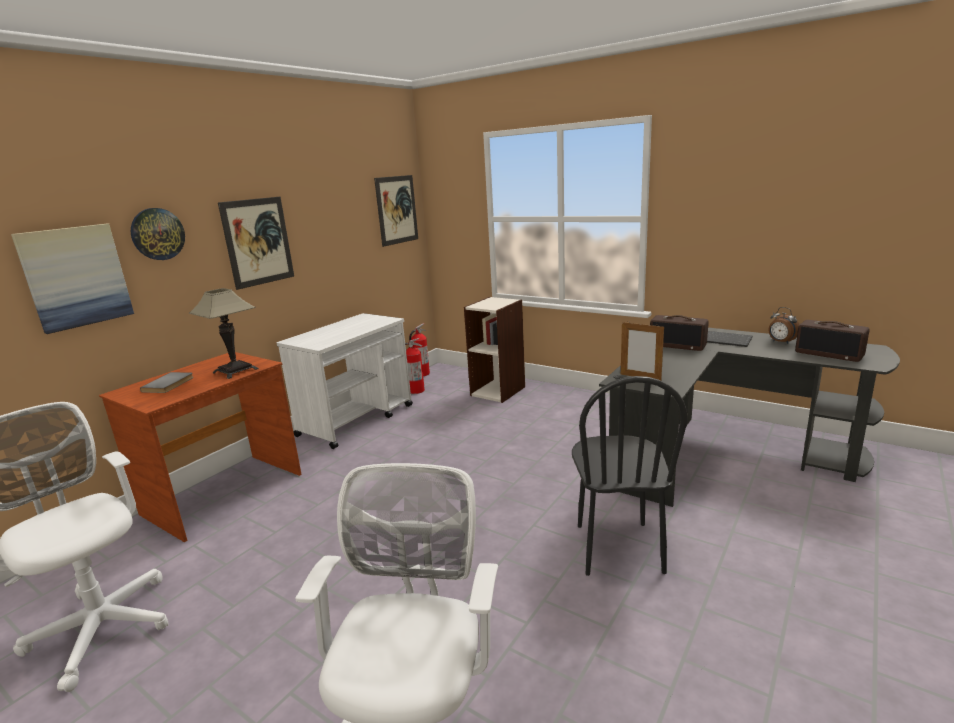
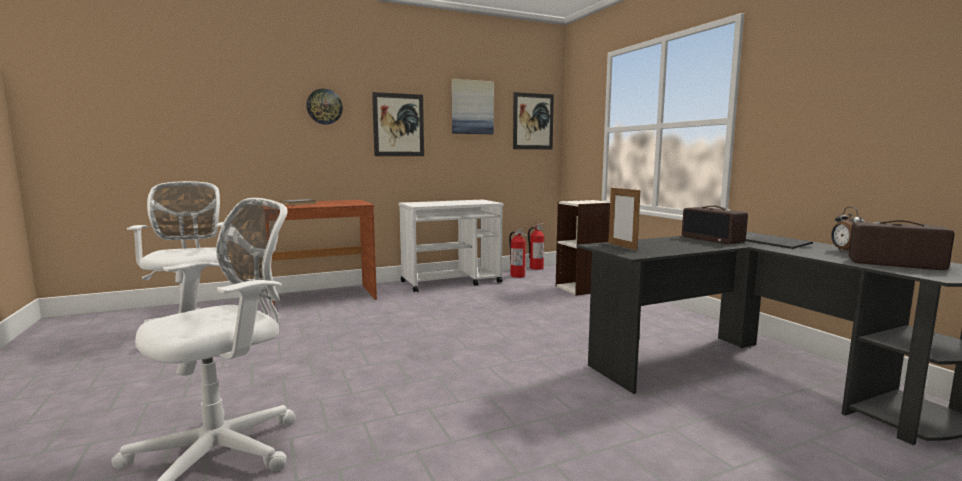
camera: 30 degrees right, 10 degrees down
picture [11,224,134,334] -> picture moved to [452,79,494,134]
table lamp [189,288,259,379] -> none
black chair [572,376,687,576] -> none
radio [795,320,870,362] -> radio turned 135 degrees clockwise [849,220,955,270]

